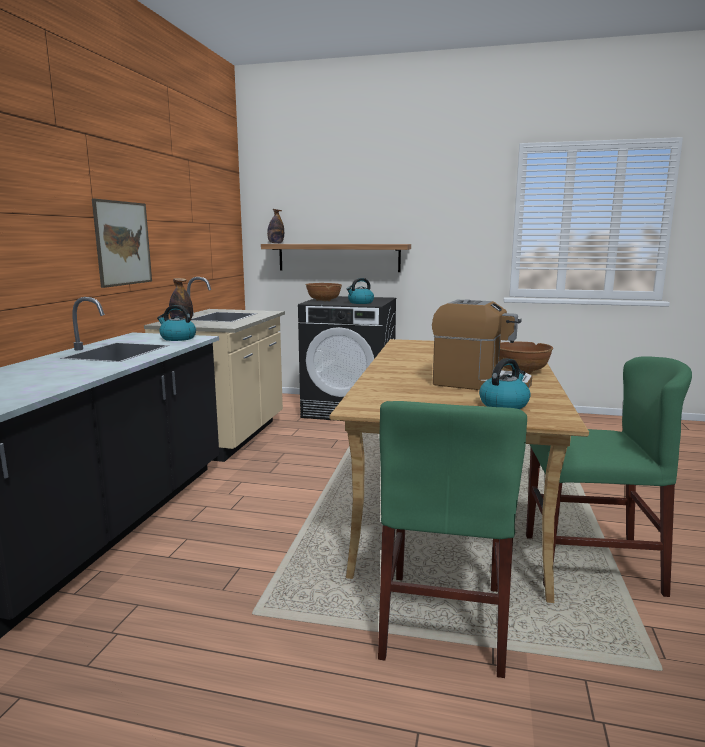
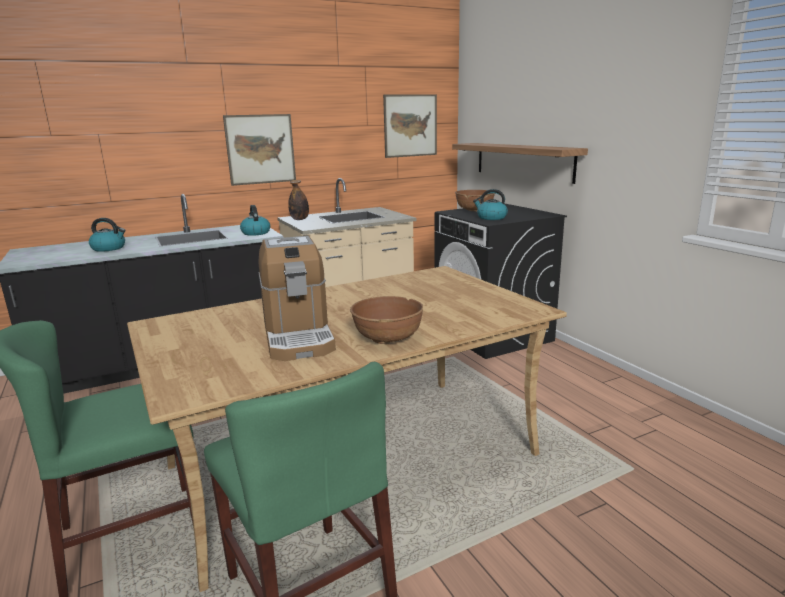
camera: 50 degrees right, 5 degrees up
bottle [267,209,284,244] -> none
kettle [479,358,531,409] -> kettle moved to [89,218,125,252]
none -> picture [383,94,437,158]

